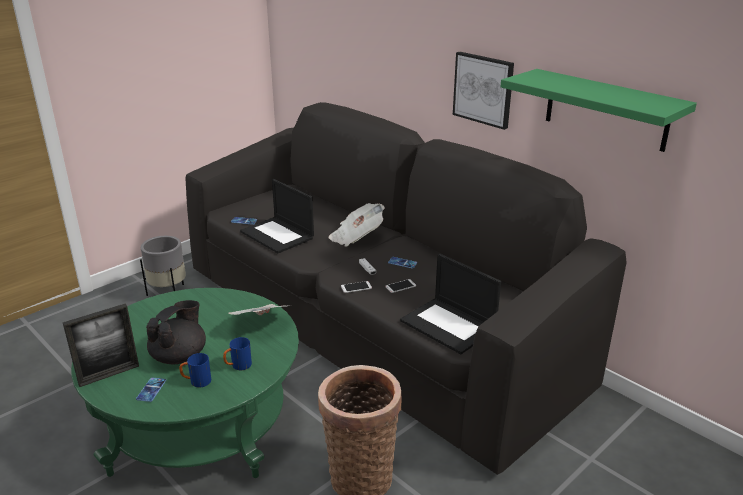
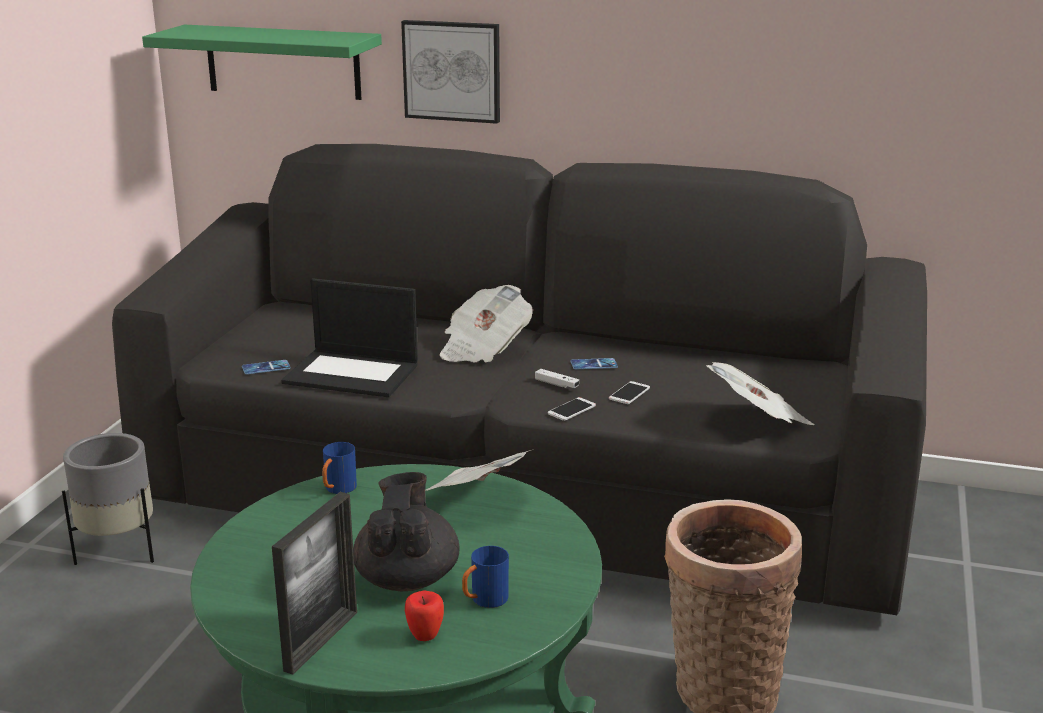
camera: 30 degrees left, 5 degrees down
phone [136,377,166,402] -> apple [405,590,444,641]
blue mug [223,337,252,370] -> blue mug moved to [322,442,357,494]
laptop [400,254,501,354] -> newspaper [706,362,814,425]
picture [453,52,514,130] -> picture moved to [401,20,500,124]
green shelf [500,69,697,152] -> green shelf moved to [142,25,382,100]

